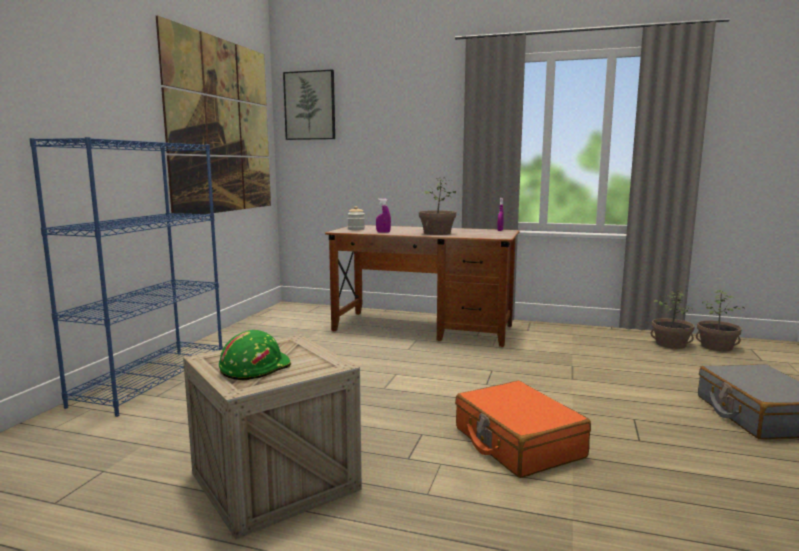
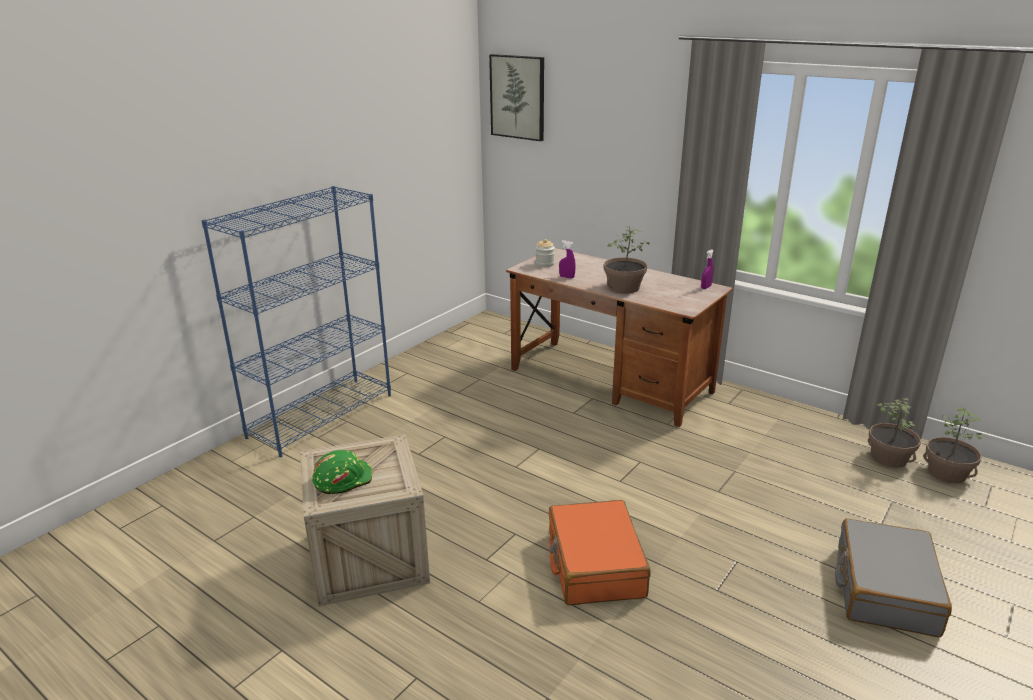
camera: 20 degrees right, 15 degrees up
picture [156,16,271,218] -> none

